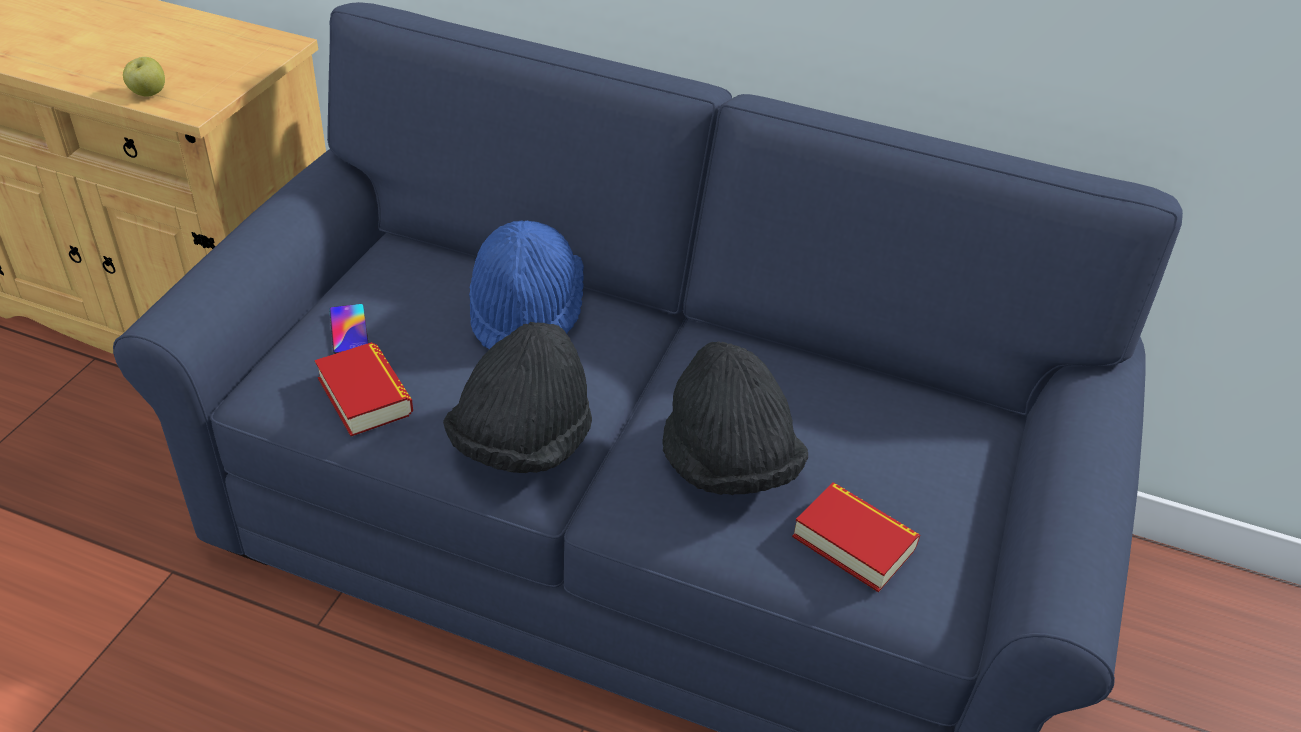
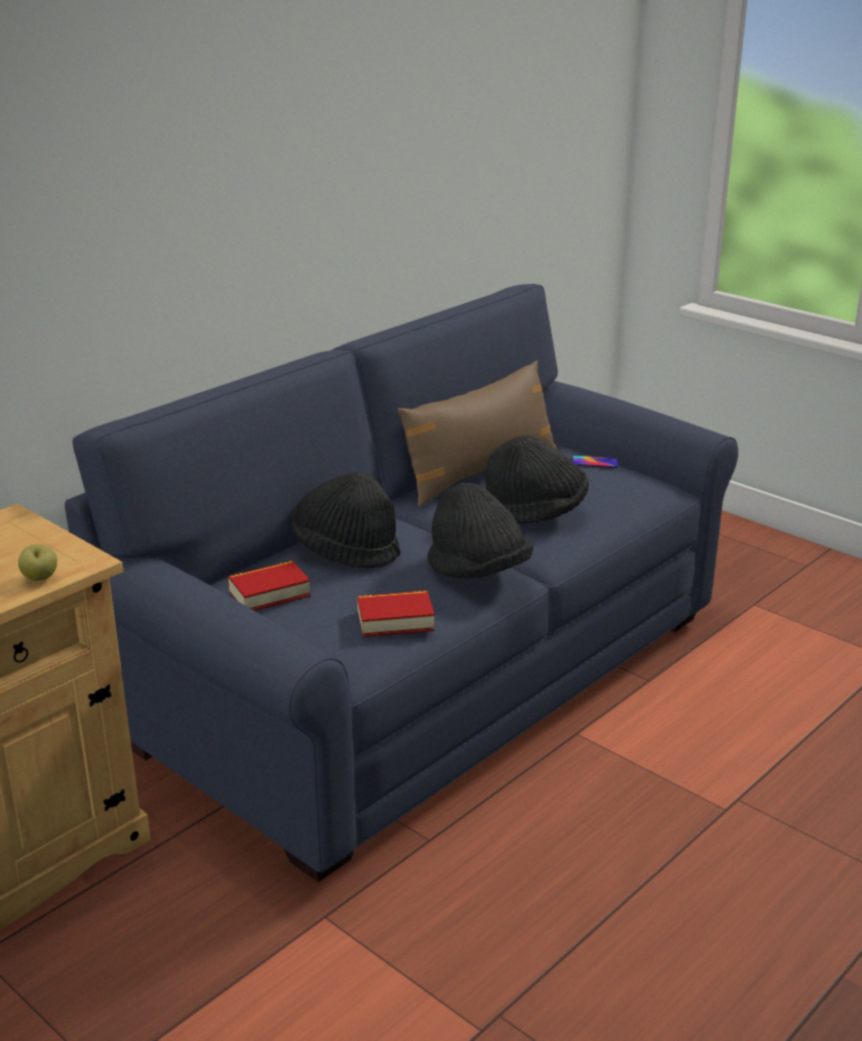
camera: 65 degrees left, 15 degrees down
phone [329,304,368,354] -> phone moved to [572,456,618,468]
blue hat [469,220,584,349] -> black hat [291,472,401,569]
book [792,482,920,592] -> book moved to [228,561,311,611]
none -> brown pillow [398,360,558,507]

